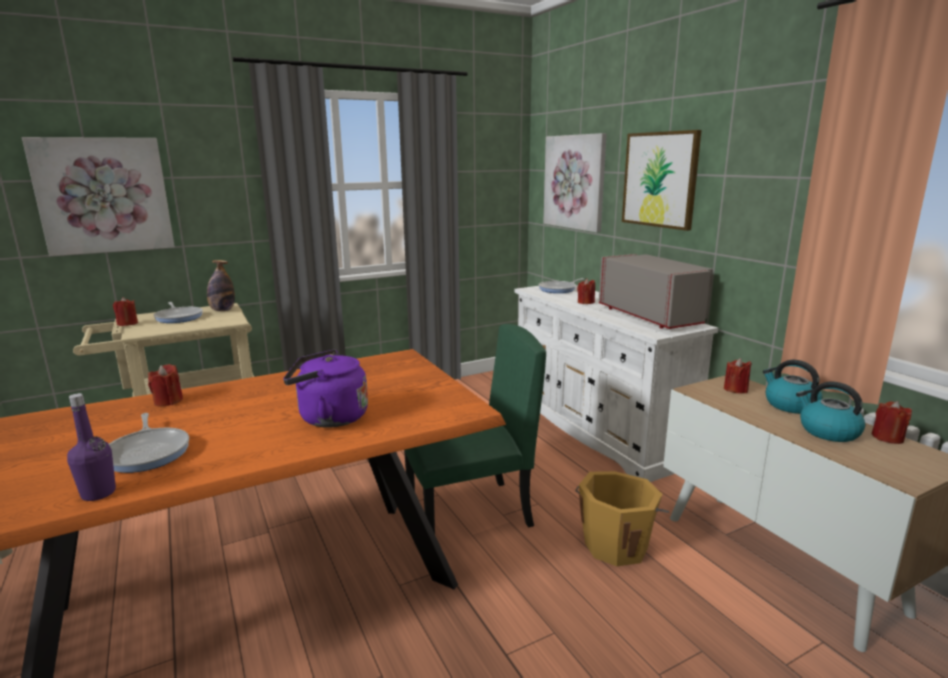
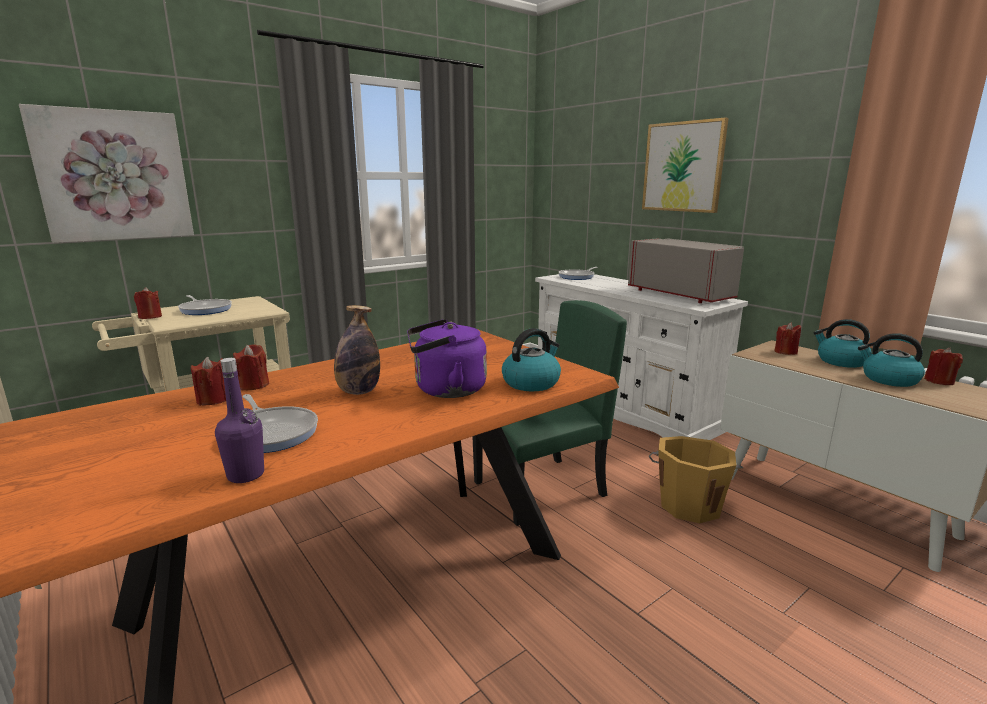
camera: 10 degrees left, 0 degrees up
bottle [207,260,235,311] -> bottle moved to [334,305,380,395]
picture [543,133,607,232] -> none
red candle [577,278,595,304] -> red candle moved to [191,356,226,406]
none -> kettle [502,328,561,391]

